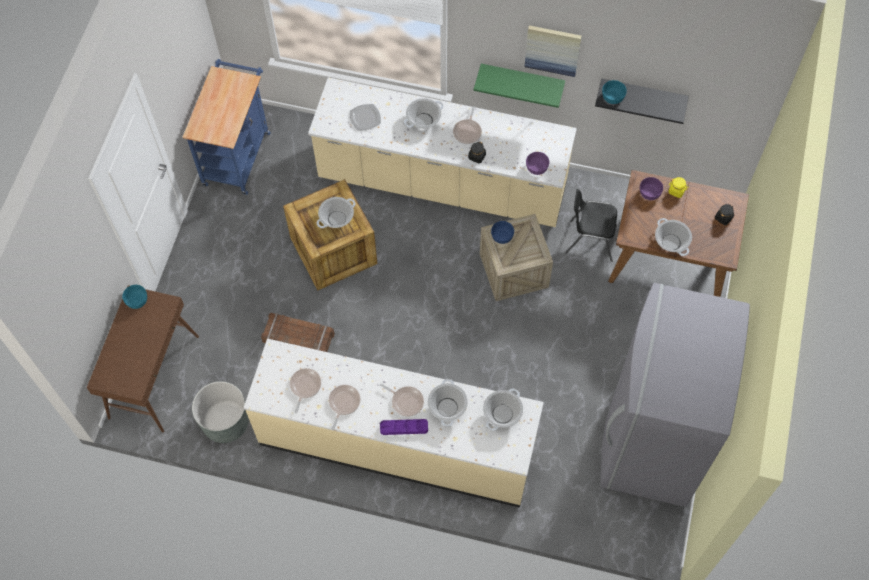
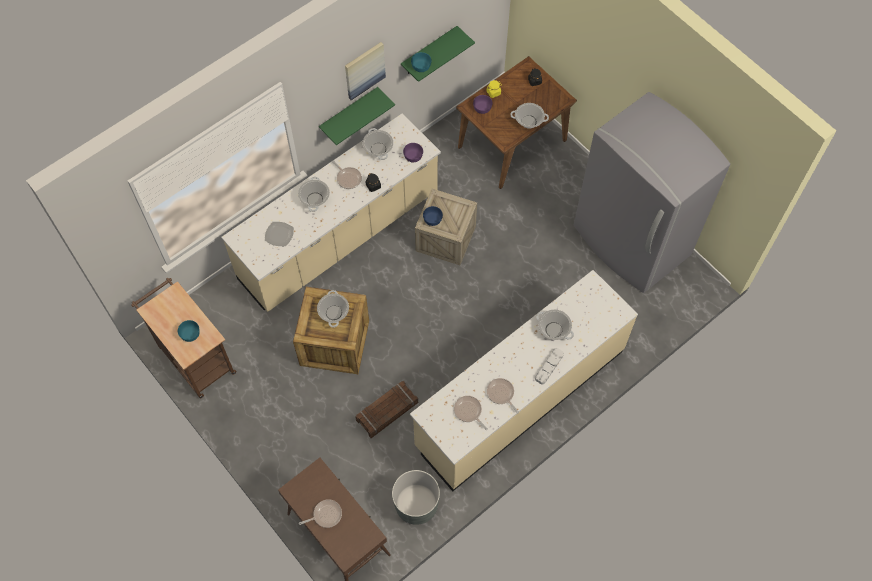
camera: 55 degrees left, 0 degrees up
turquoise bowl [122,285,147,309] -> turquoise bowl moved to [178,320,200,342]
blue cart [183,59,270,195] -> brown cart [131,278,236,399]
frying pan [380,383,424,417] -> frying pan moved to [299,499,342,528]
purple tray [380,419,428,435] -> grey tray [535,348,564,385]
cooking pot [483,388,523,431] -> cooking pot moved to [363,128,393,160]
black chair [565,189,617,262] -> none
black shelf [595,79,689,124] -> green shelf [401,26,475,82]

